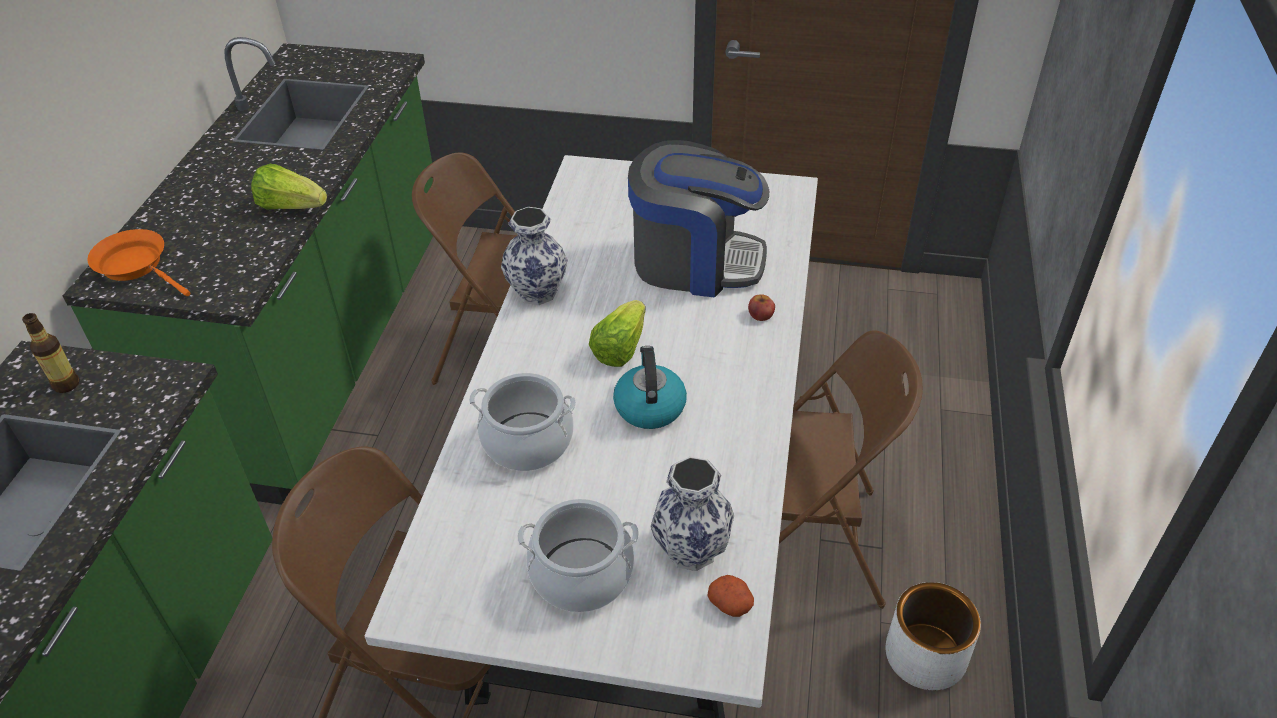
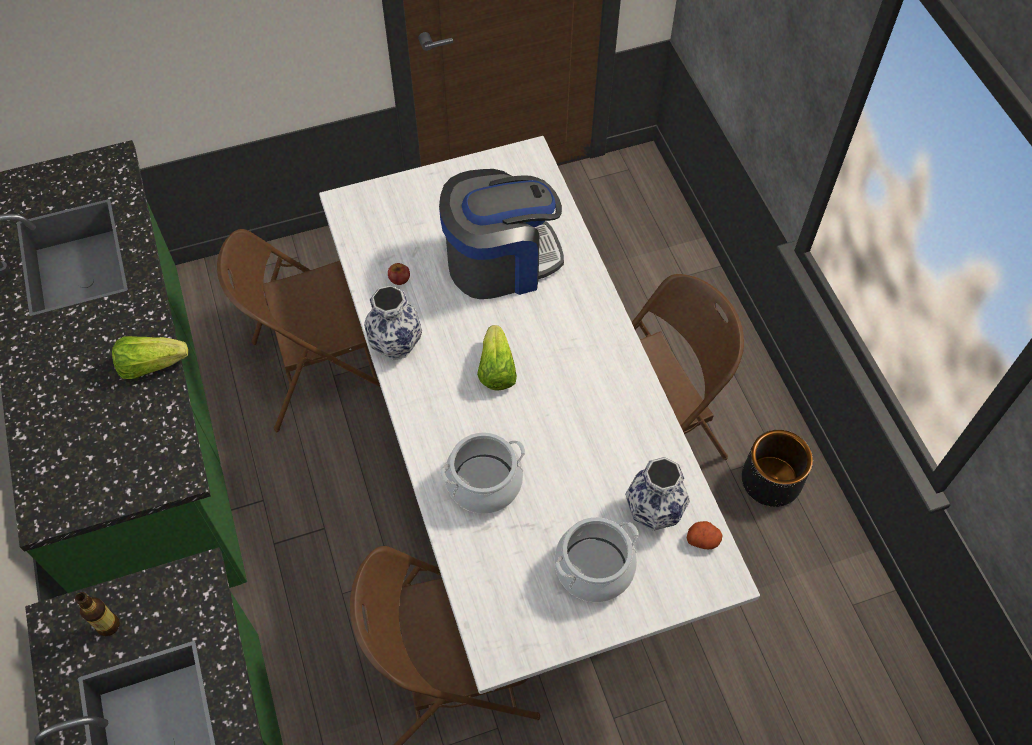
camera: 30 degrees left, 15 degrees up
orange frying pan [87,229,190,296] -> none
kettle [613,346,687,429] -> none
apple [748,294,775,321] -> apple moved to [388,263,410,285]
white planter [886,582,981,690] -> black planter [742,430,813,507]

